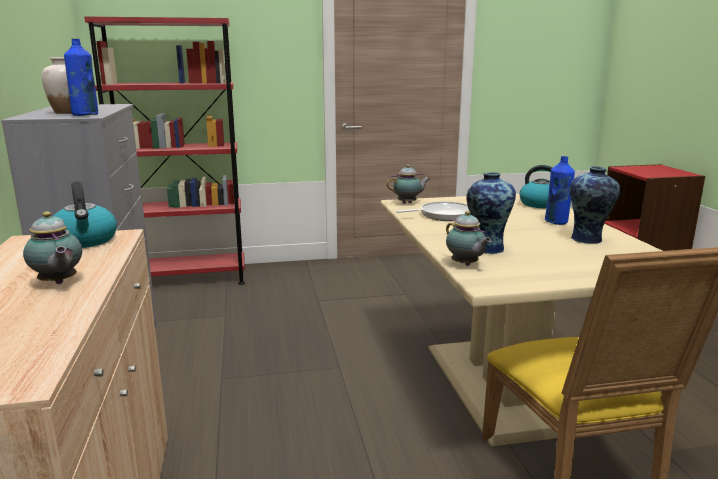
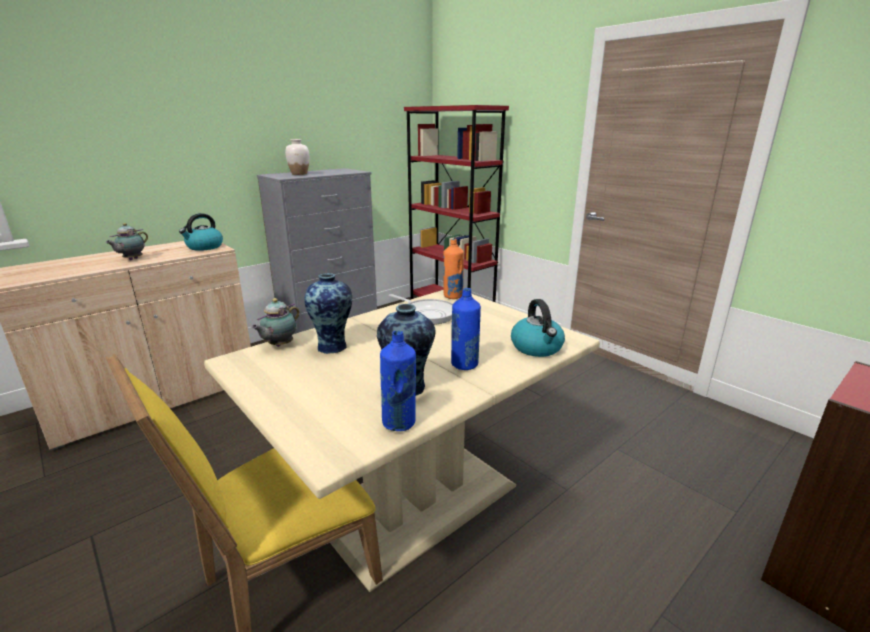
camera: 60 degrees right, 5 degrees up
blue bottle [64,39,98,116] -> blue bottle moved to [380,330,416,431]
teapot [386,164,430,204] -> orange bottle [443,239,464,299]

